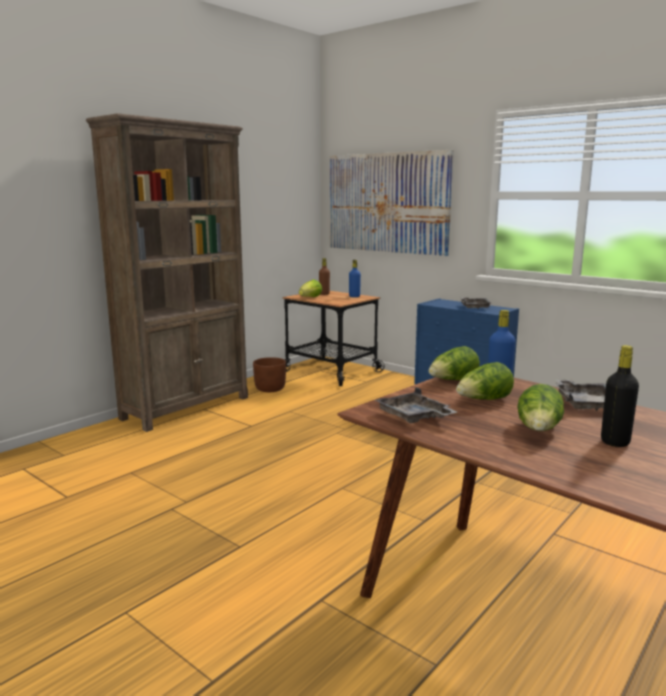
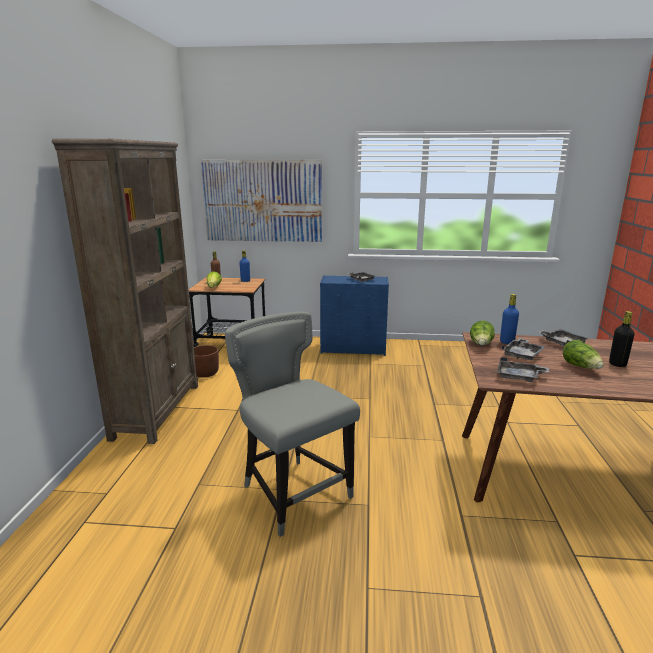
camera: 35 degrees left, 5 degrees up
lettuce [456,362,514,400] -> grey tray [502,338,545,360]
none -> grey chair [225,312,360,537]

